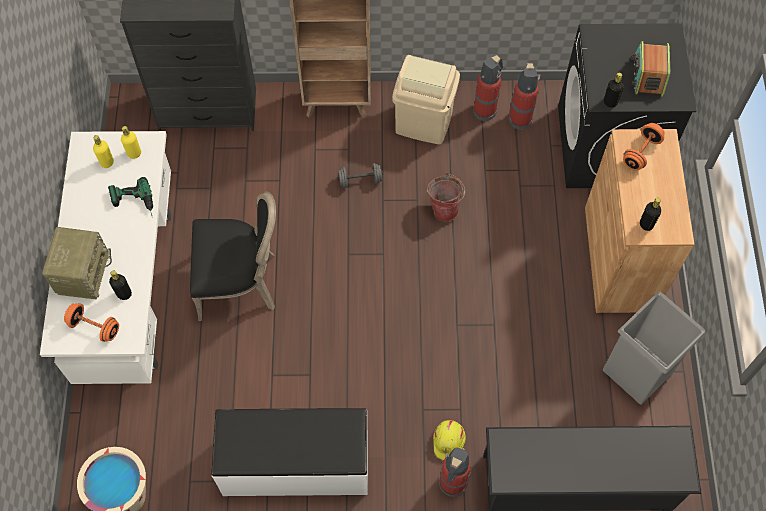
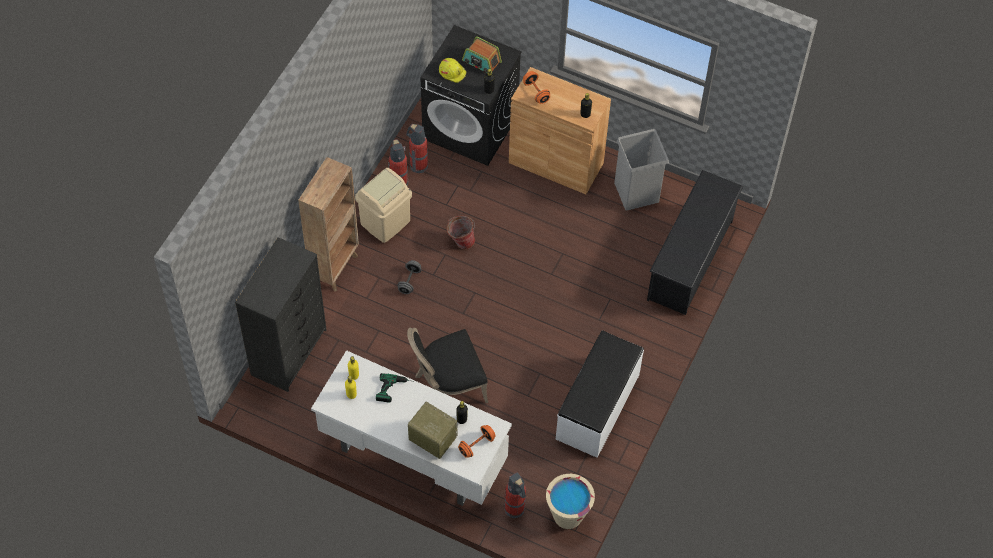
camera: 65 degrees left, 5 degrees down
black chair [190,192,276,321] -> black chair turned 135 degrees counterclockwise [407,328,488,403]
yellow hard hat [433,420,466,461] -> yellow hard hat moved to [439,58,467,83]
fire extinguisher [439,448,471,497] -> fire extinguisher moved to [504,473,526,518]

